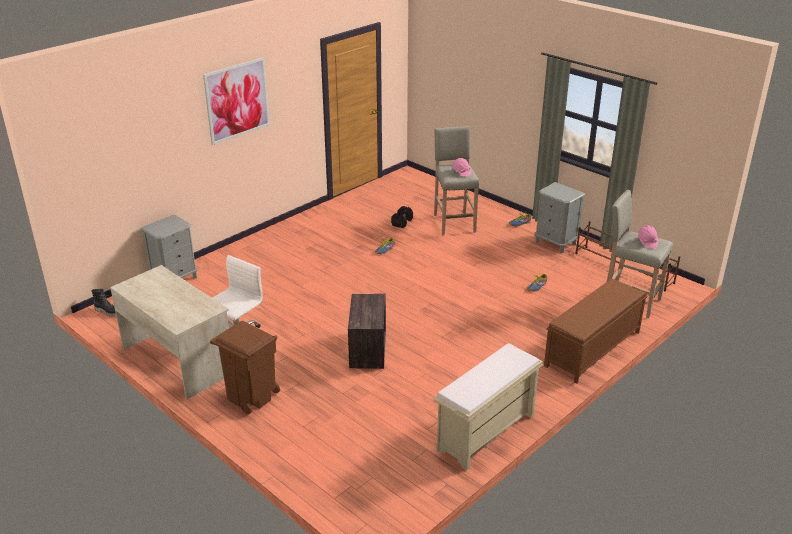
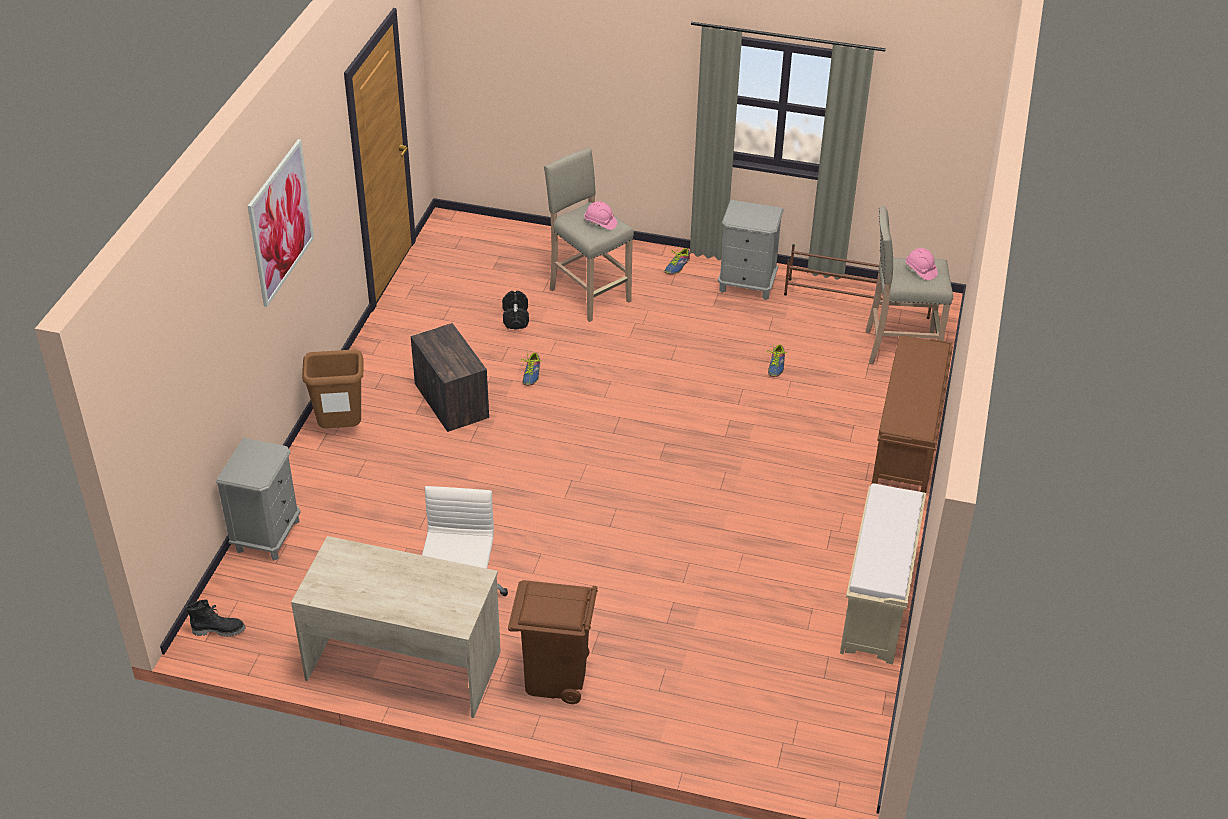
camera: 30 degrees left, 10 degrees up
crate [348,293,386,369] -> crate moved to [411,323,489,432]
none -> brown trash can [302,350,363,428]

